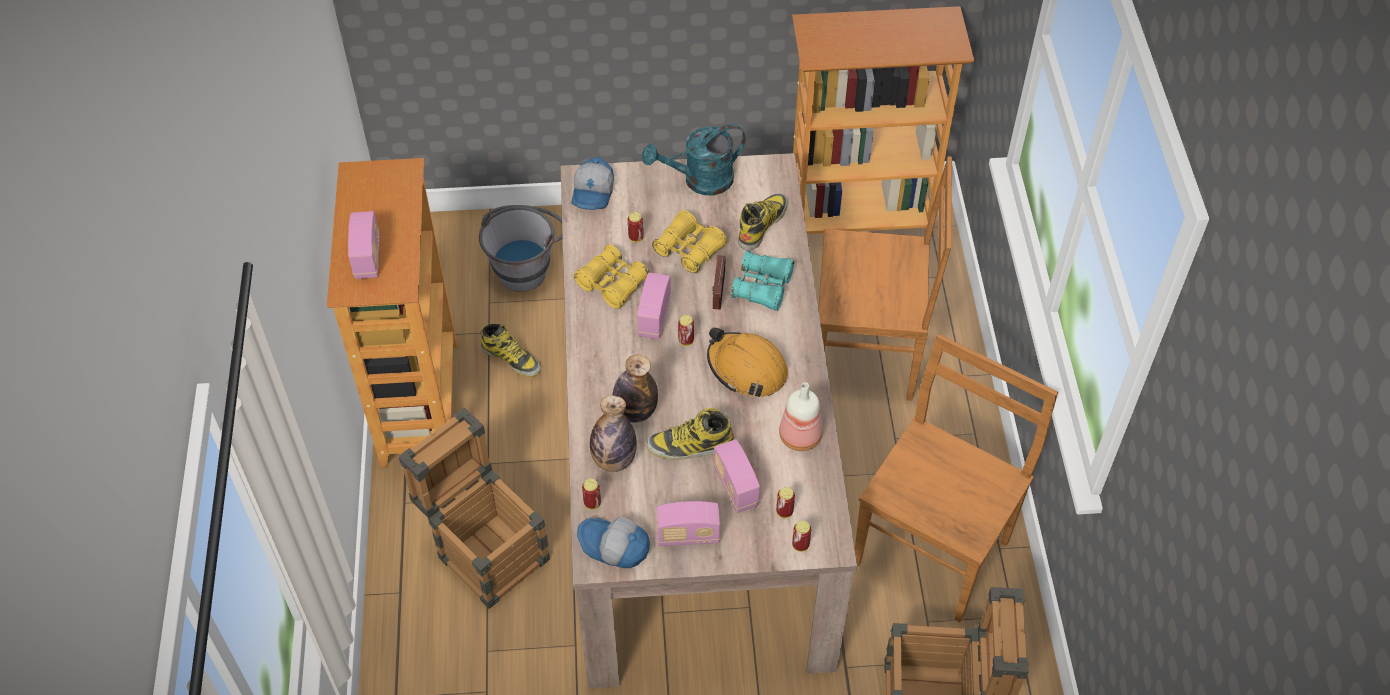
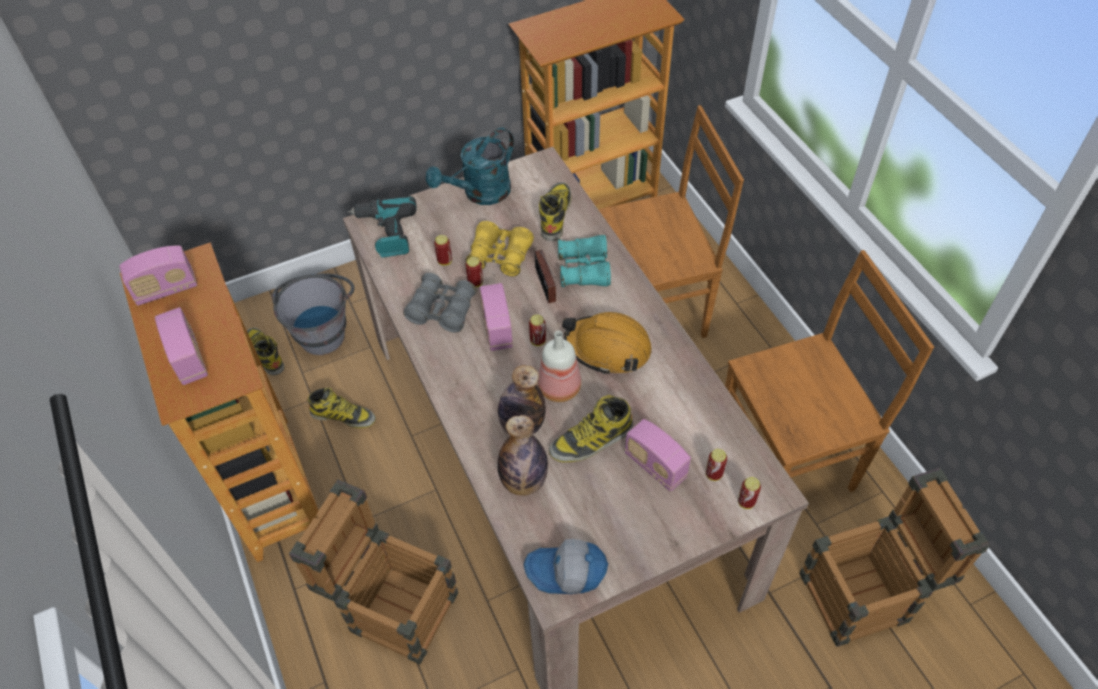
camera: 20 degrees left, 0 degrees up
cap [571,157,614,210] -> power drill [347,196,416,257]
yellow binoculars [574,244,650,309] -> grey binoculars [403,273,477,333]
can [582,479,601,510] -> can moved to [465,257,483,287]
radio [657,501,720,546] -> radio moved to [119,245,197,306]
bottle [779,382,823,451] -> bottle moved to [538,331,581,402]
brown chair [855,334,1058,622] -> brown chair turned 60 degrees clockwise [725,250,934,492]
none -> boot [247,328,285,375]

